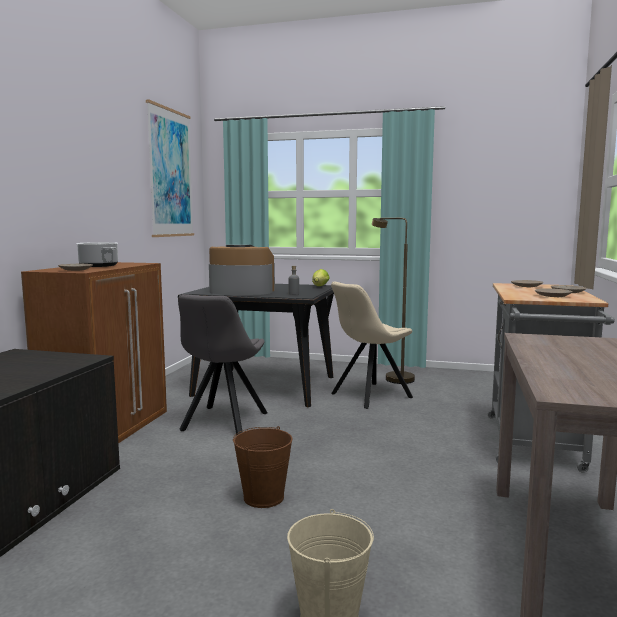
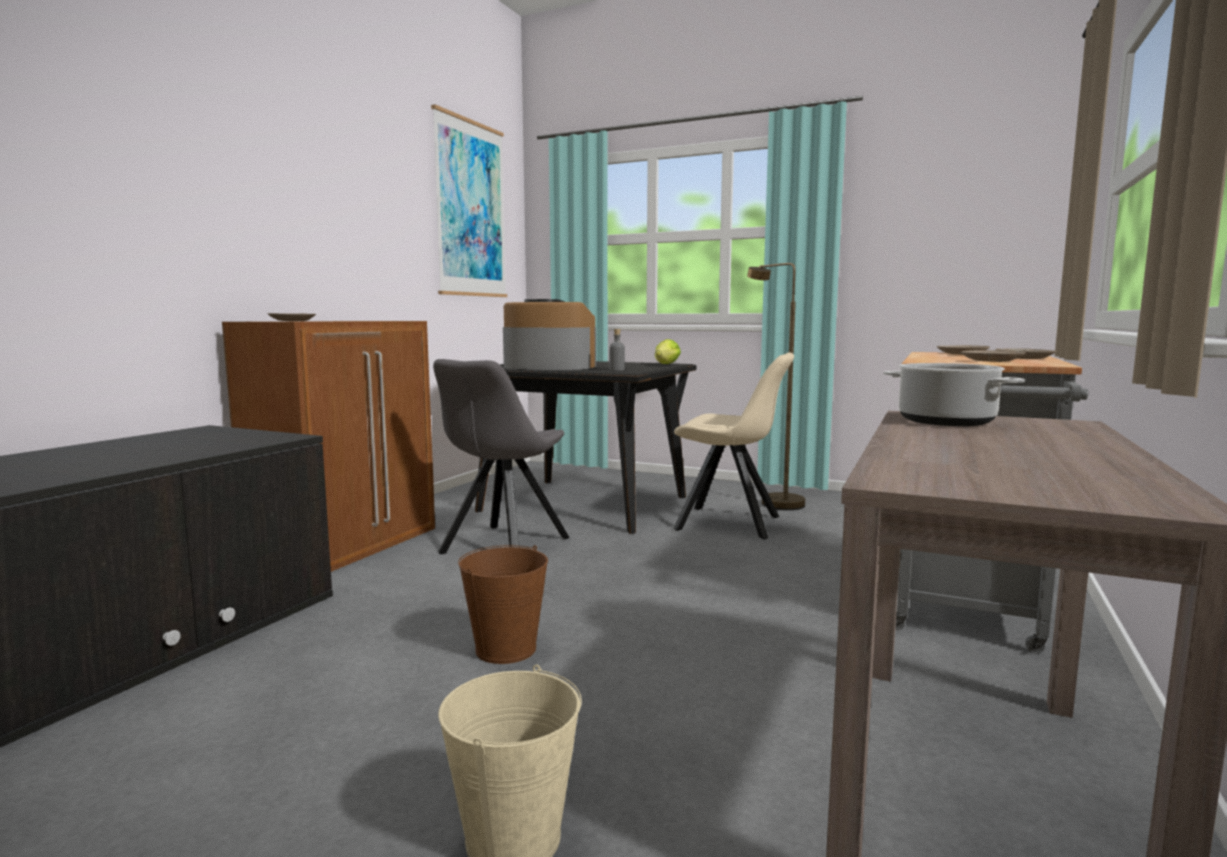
camera: 10 degrees right, 0 degrees up
cooking pot [77,242,118,267] -> cooking pot moved to [883,363,1025,426]
beige chair [331,281,413,409] -> beige chair turned 135 degrees counterclockwise [674,352,794,539]

